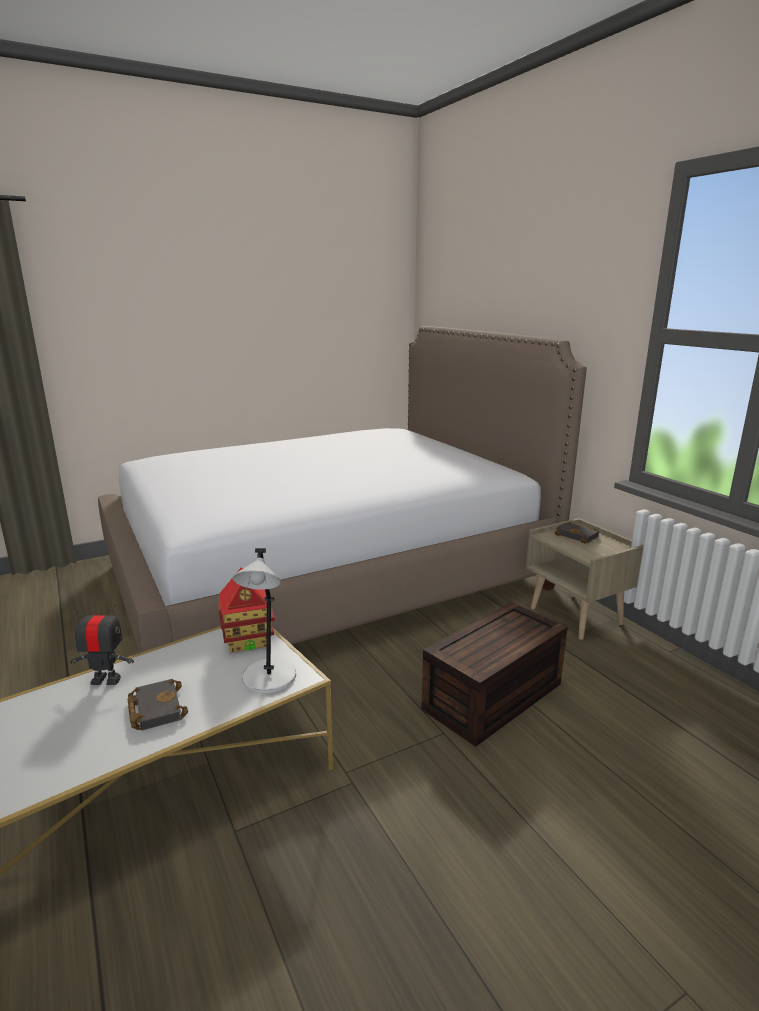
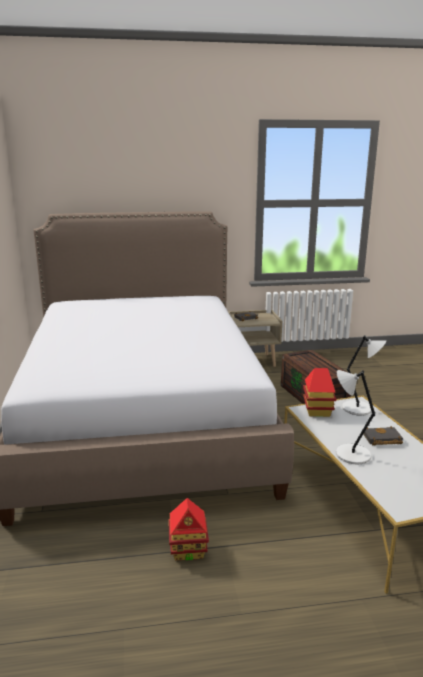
camera: 70 degrees left, 0 degrees up
toy robot [70,605,134,685] -> grey table lamp [336,370,375,464]
none -> toy house [168,498,209,561]

